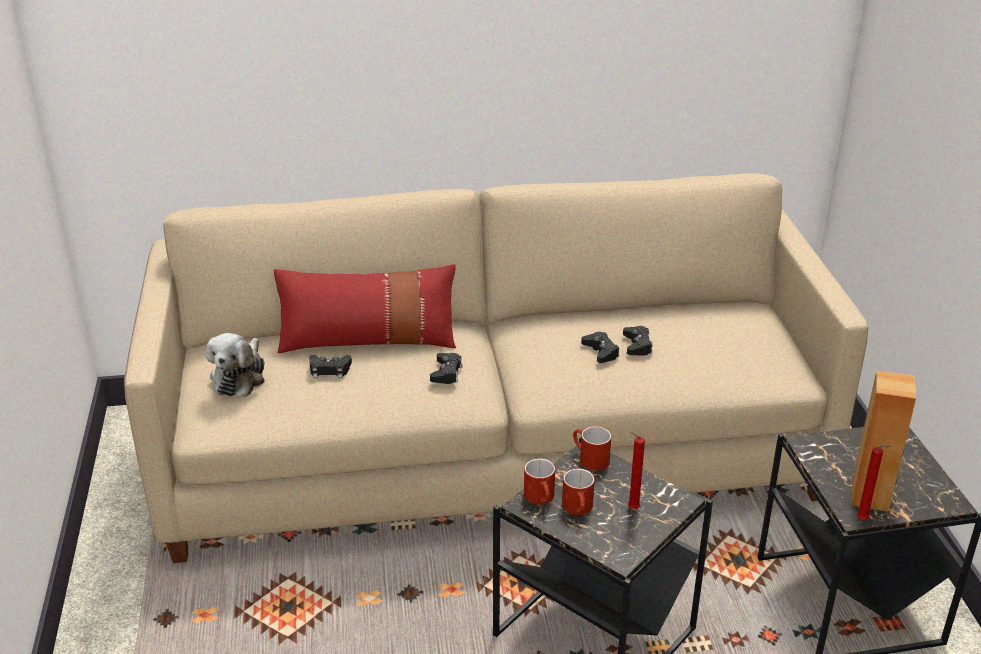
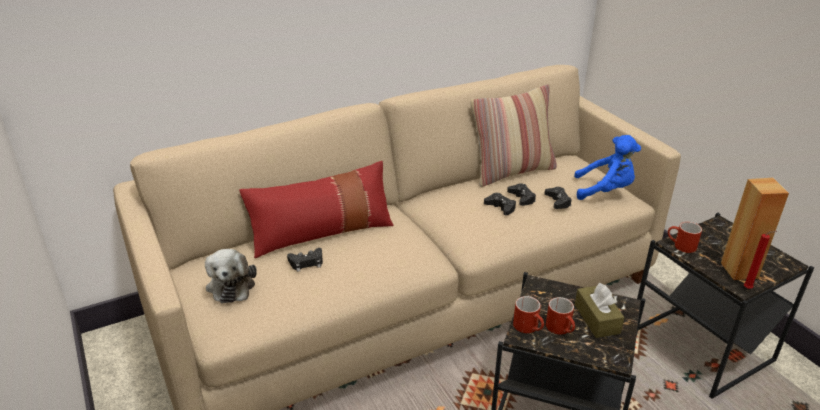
camera: 20 degrees left, 0 degrees up
black game controller [430,353,463,384] -> black game controller moved to [545,187,572,209]
red mug [573,426,611,471] -> red mug moved to [668,222,702,253]
red candle [628,431,645,509] -> brown tissue box [575,282,625,338]
none -> pillow [471,85,557,187]
none -> blue plush toy [574,135,641,200]

